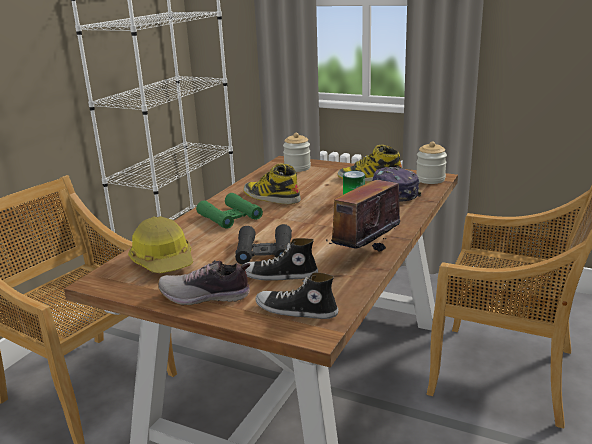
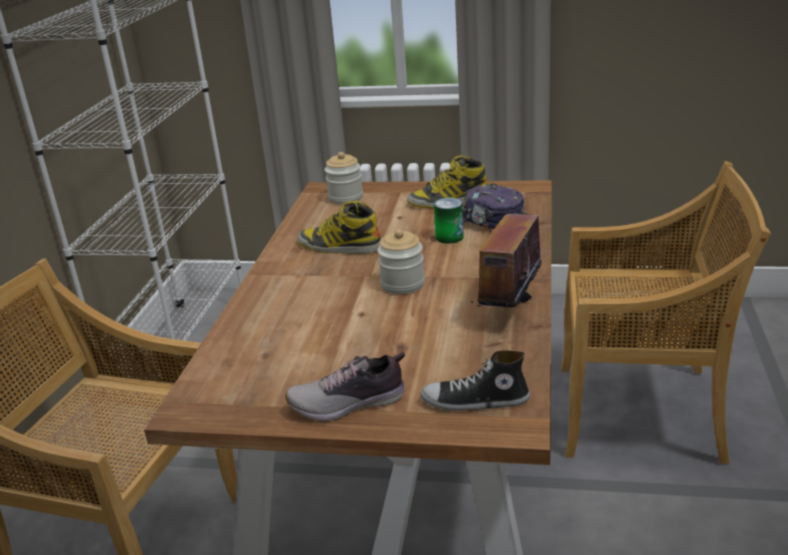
camera: 15 degrees left, 5 degrees up
hard hat [128,216,193,273] -> none
green binoculars [196,193,263,229] -> none
black binoculars [235,224,292,264] -> none
shoe [243,238,318,280] -> none
jar [416,141,447,184] -> jar moved to [377,229,425,294]

